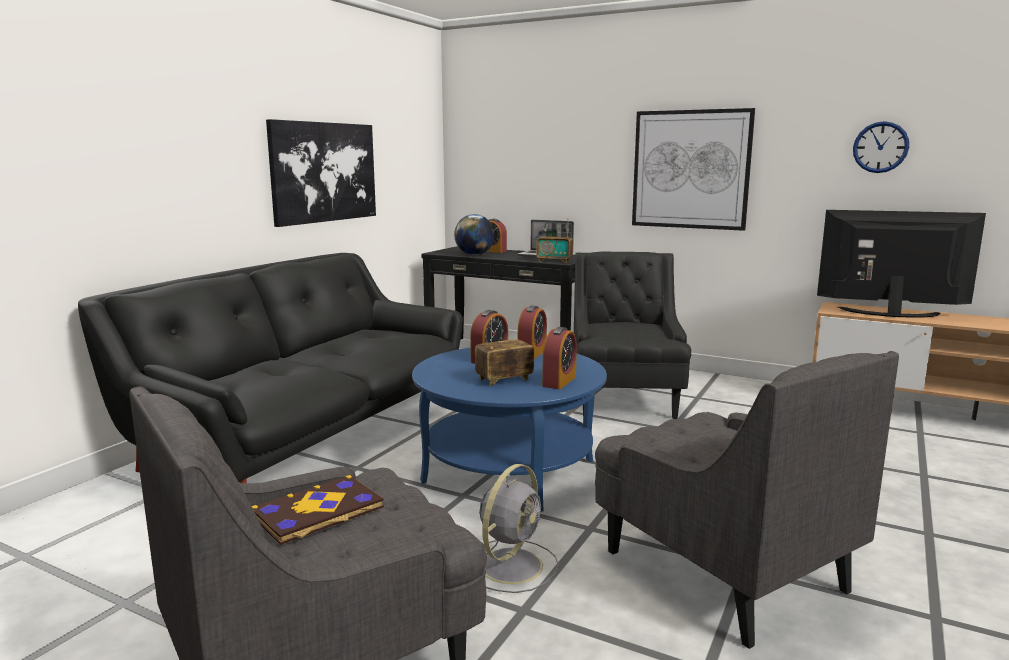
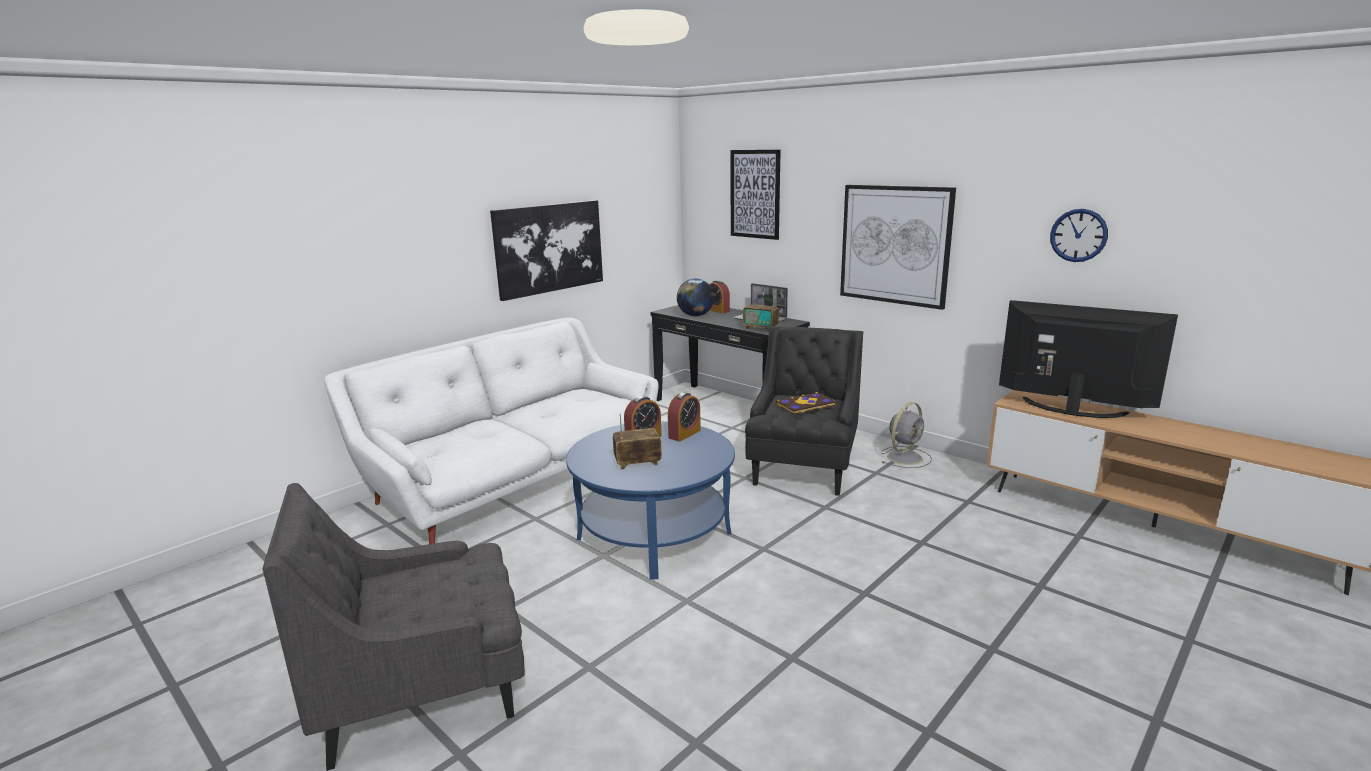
camera: 15 degrees right, 5 degrees up
black sofa [78,253,463,483] -> white sofa [324,318,659,544]
book [252,475,384,545] -> book moved to [776,392,836,415]
grey fan [479,464,559,593] -> grey fan moved to [881,402,932,468]
alarm clock [542,327,577,389] -> none
grey armchair [595,351,899,649] -> none
none -> picture [730,150,781,240]

